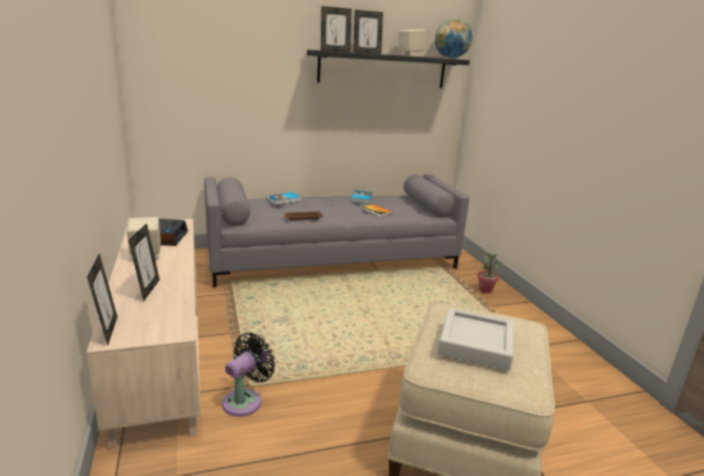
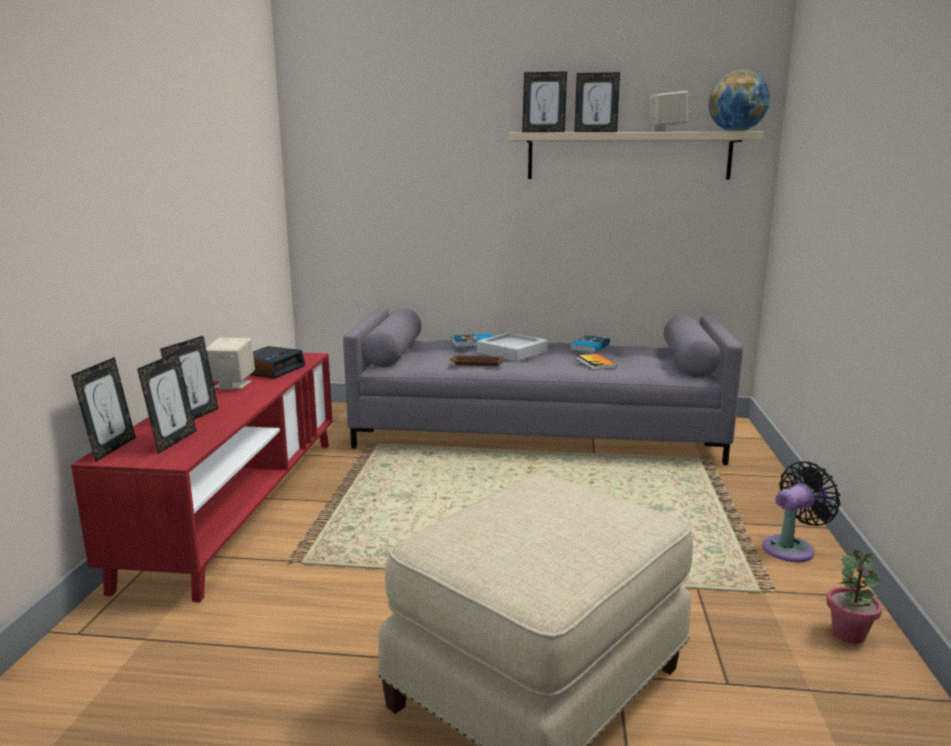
camera: 25 degrees right, 5 degrees down
beige tv stand [86,219,200,449] -> red tv stand [71,353,332,603]
black fan [222,333,275,417] -> black fan moved to [762,461,840,562]
black shelf [307,50,470,88] -> beige shelf [510,131,764,180]
grey tray [438,308,514,371] -> grey tray moved to [477,332,548,362]
potted plant [477,253,500,293] -> potted plant moved to [826,549,882,644]
none -> picture frame [137,352,196,454]

